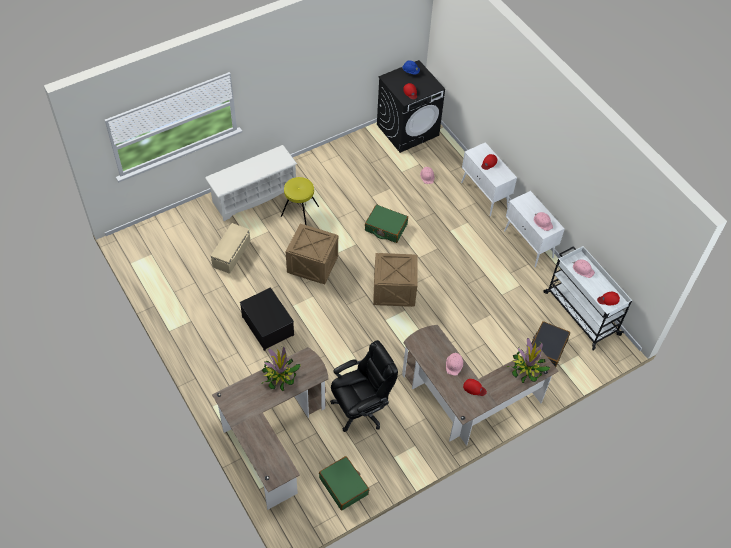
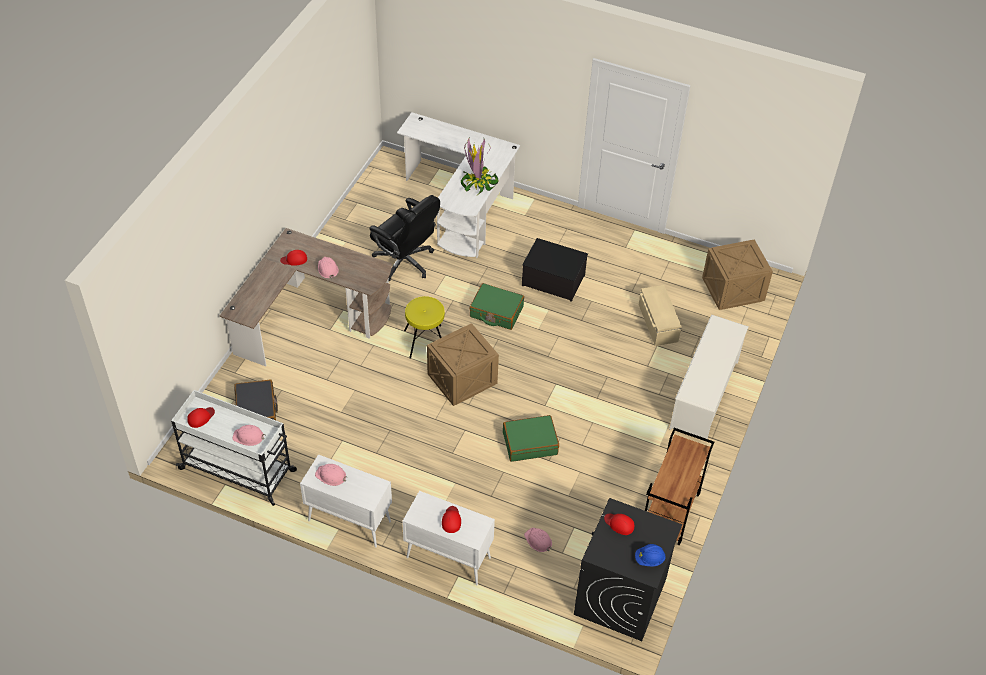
camera: 145 degrees right, 5 degrees down
brown desk [212,347,328,510] -> white desk [397,112,520,258]
yellow stool [281,177,319,225] -> yellow stool moved to [404,296,445,359]
crate [286,224,338,284] -> crate moved to [702,240,773,310]
green suitcase [319,456,369,511] -> green suitcase moved to [469,283,524,330]
black office chair [330,340,398,432] -> black office chair turned 75 degrees counterclockwise [369,195,440,281]
potted plant [507,338,550,383] -> none
none -> brown cart [645,428,714,545]

